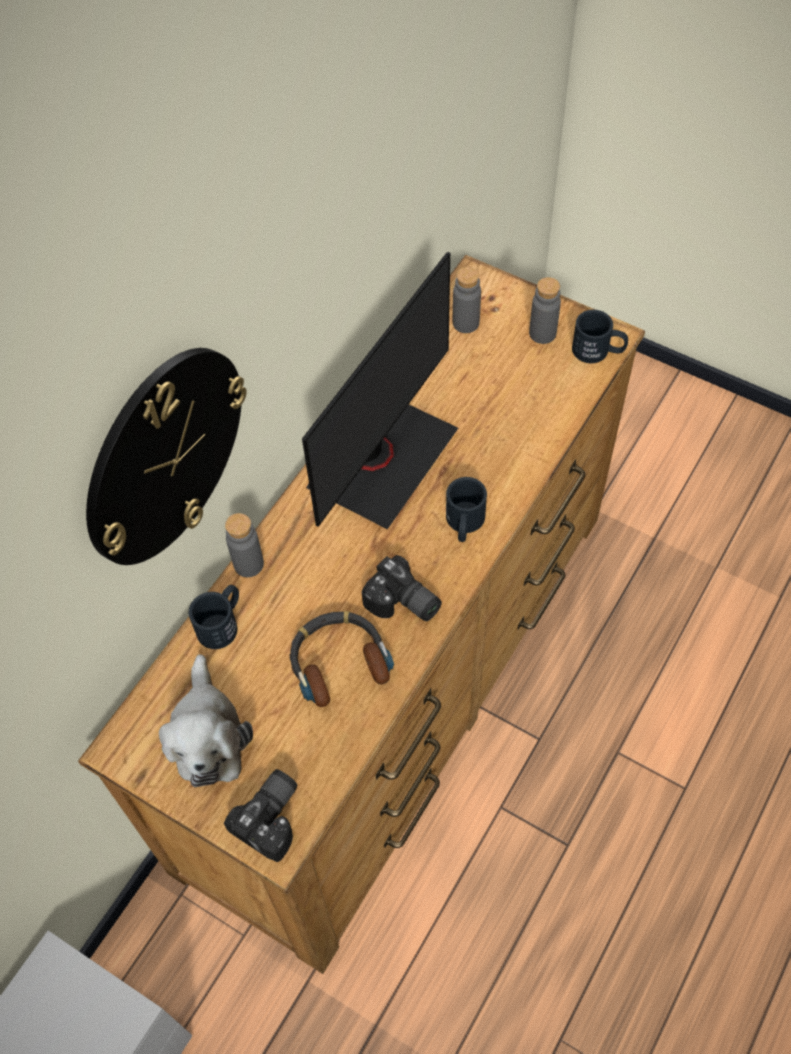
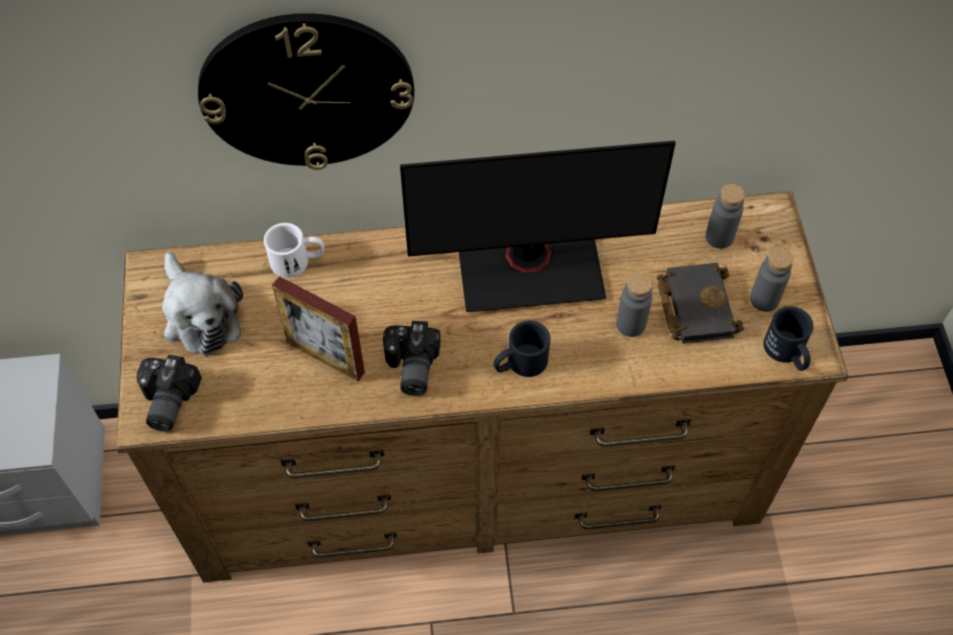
camera: 50 degrees right, 0 degrees up
plush toy [159,655,253,787] -> plush toy turned 75 degrees counterclockwise [162,252,243,356]
black mug [189,585,239,649] -> white mug [264,223,324,278]
camera [224,769,298,862] -> camera turned 105 degrees clockwise [136,355,202,432]
grey bottle [225,513,264,577] -> grey bottle moved to [616,273,653,337]
headphones [290,611,394,707] -> picture frame [272,276,365,381]
none -> black book [657,263,744,344]

